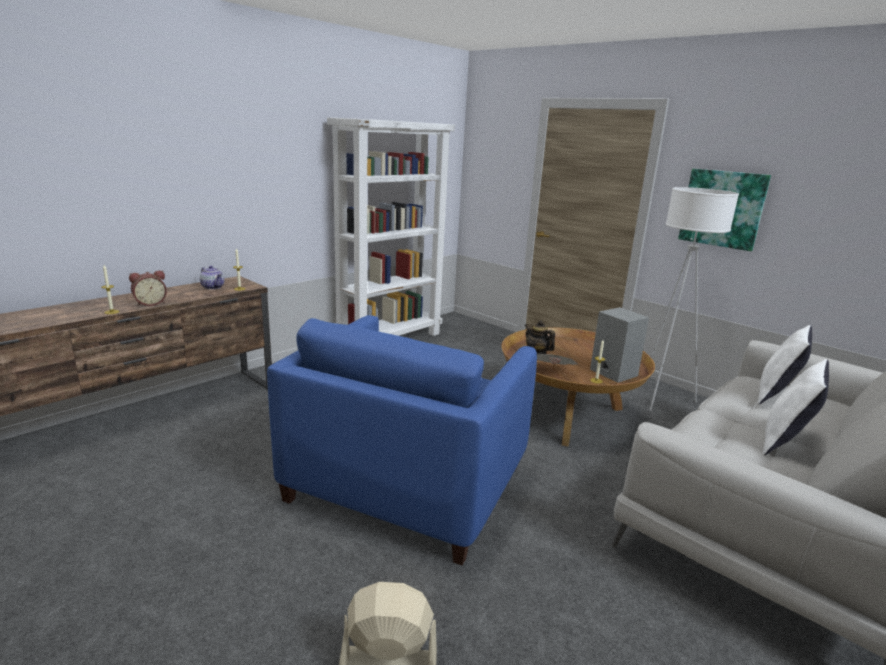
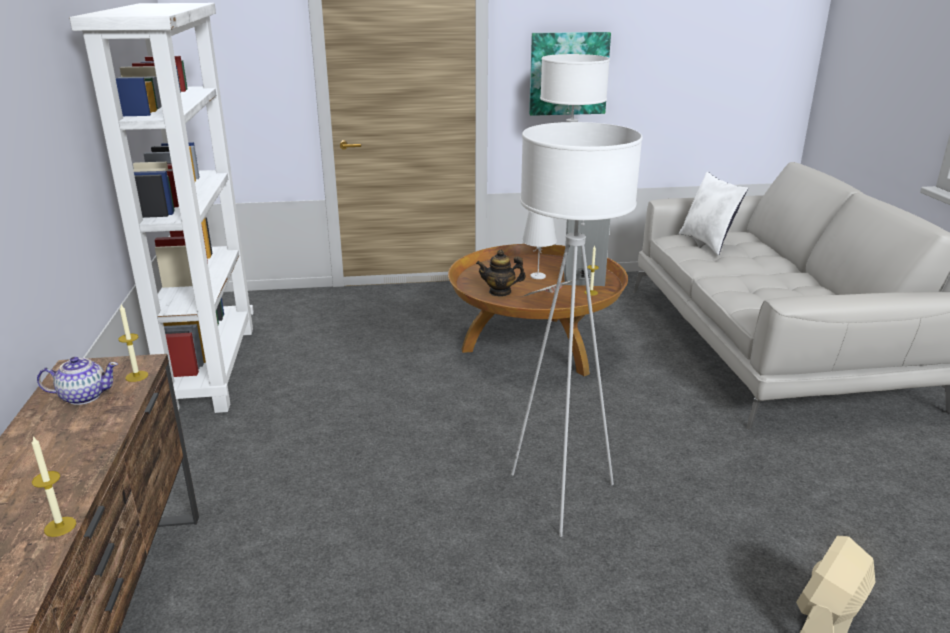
camera: 50 degrees left, 5 degrees up
alarm clock [129,270,167,306] -> none
blue armchair [267,315,537,565] -> white floor lamp [511,122,643,537]
white pillow [763,359,829,455] -> none
none -> white table lamp [522,211,557,279]

